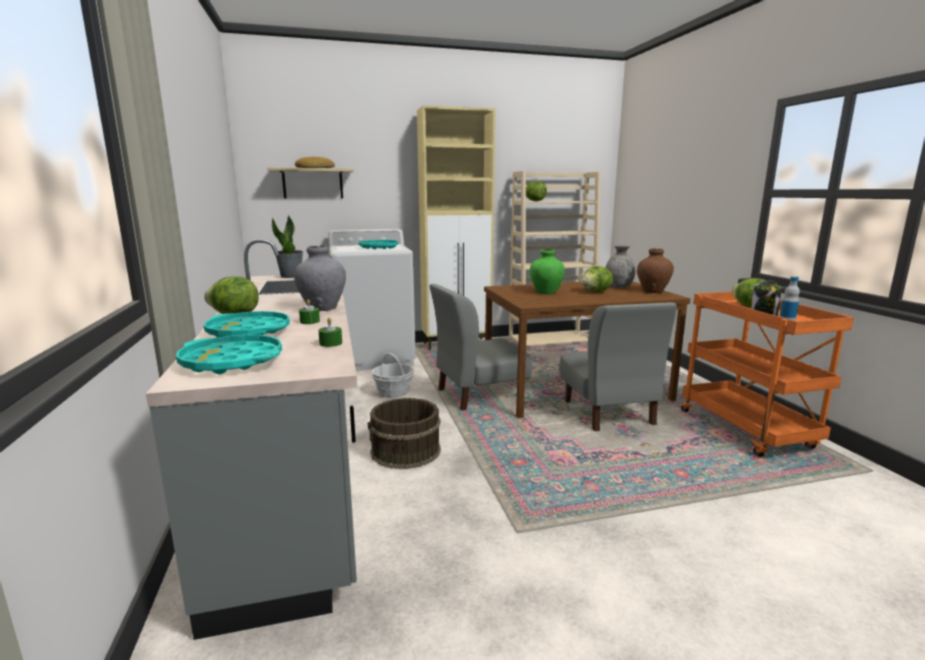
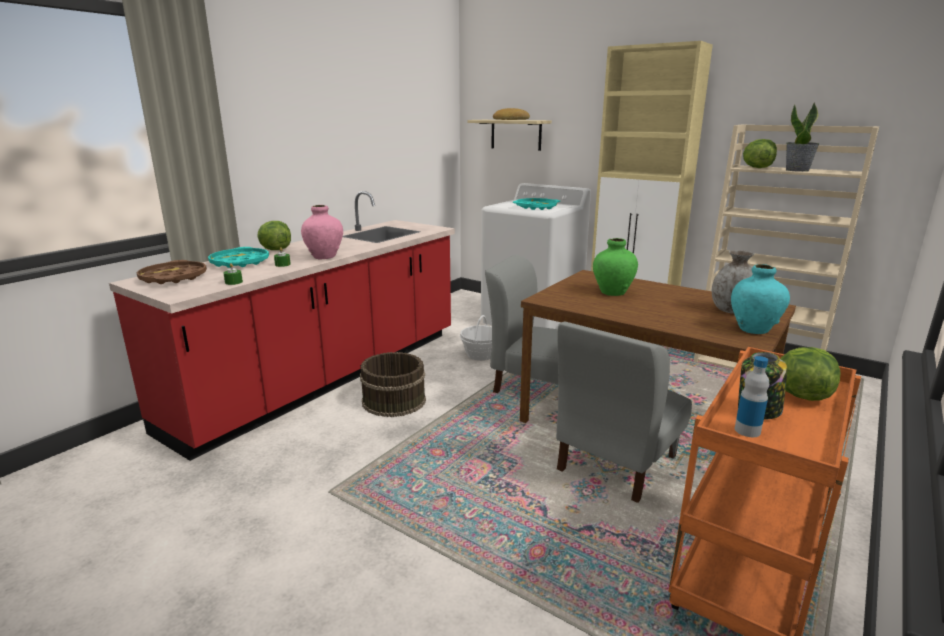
camera: 50 degrees right, 5 degrees up
grey counter [146,239,357,640] -> red counter [109,191,455,461]
turquoise tray [176,335,282,374] -> brown tray [136,260,207,284]
potted plant [272,215,303,278] -> potted plant moved to [786,102,820,172]
grey vase [294,246,346,311] -> pink vase [301,205,343,259]
lettuce [581,266,613,292] -> none
brown vase [637,248,674,293] -> turquoise vase [731,264,790,334]

